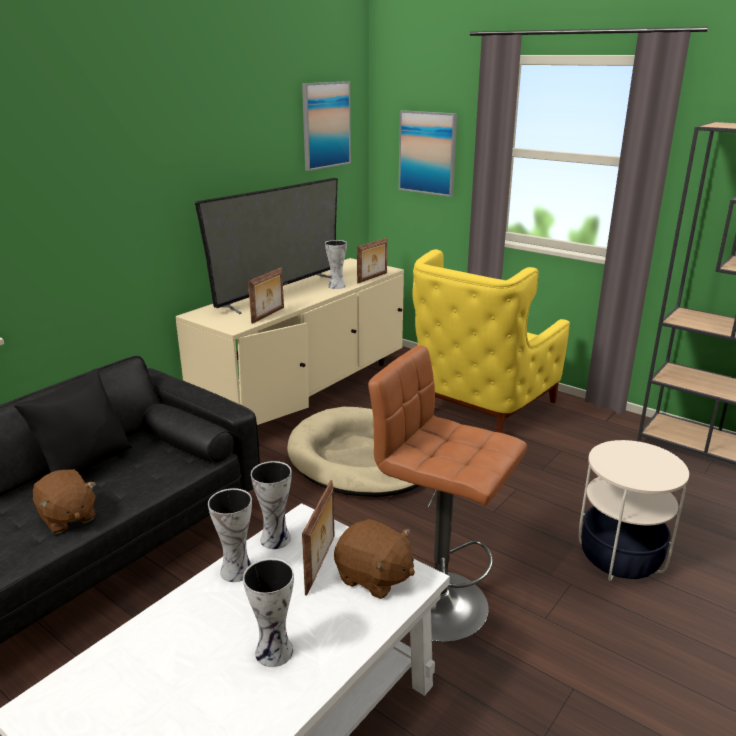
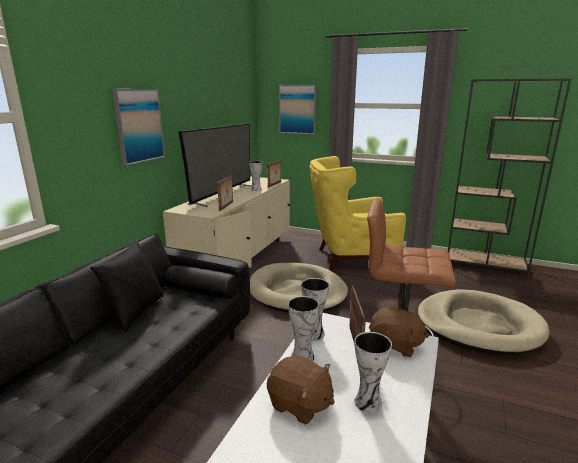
camera: 15 degrees left, 5 degrees down
brown plush toy [33,469,96,534] -> brown plush toy moved to [267,355,335,425]
picture [302,81,351,171] -> picture moved to [112,89,165,166]
yellow armchair [412,249,570,433] -> yellow armchair turned 60 degrees clockwise [309,156,406,270]
beige side table [579,440,689,581] -> beige dog bed [417,289,549,355]

